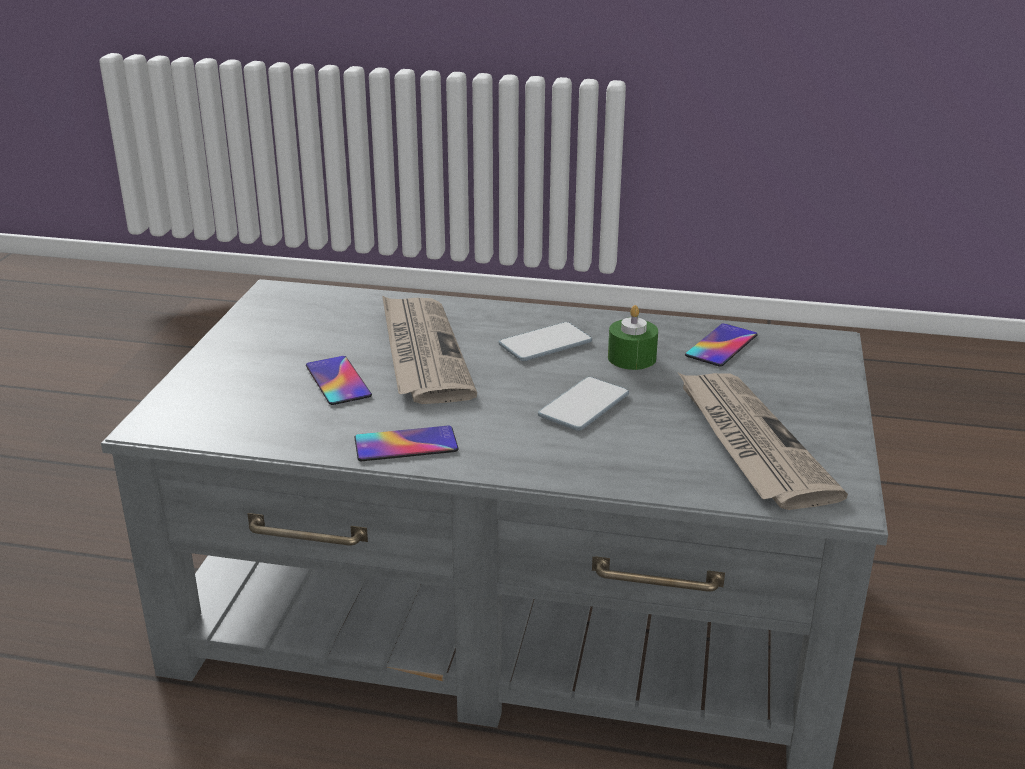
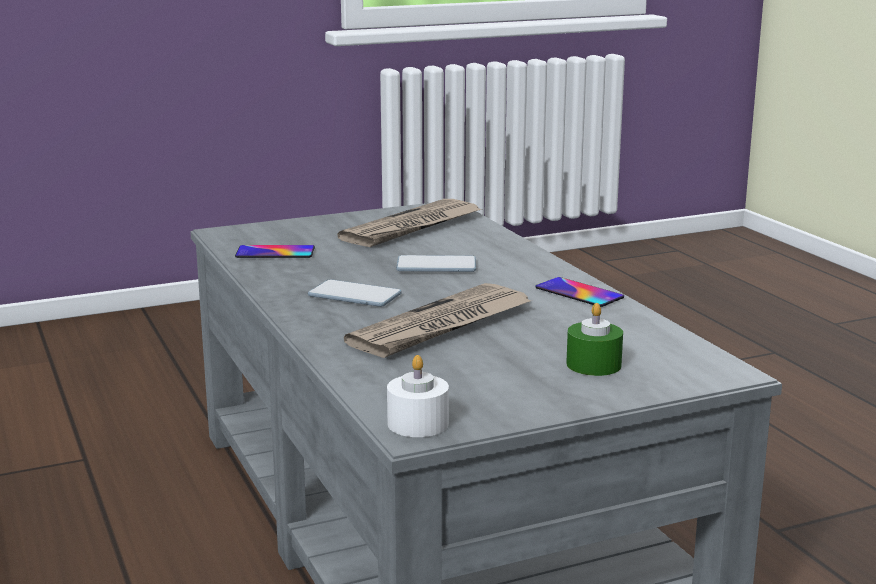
camera: 125 degrees left, 10 degrees down
phone [306,356,372,405] -> none
green candle [608,305,658,370] -> green candle moved to [566,303,623,376]
none -> white candle [387,355,449,437]

